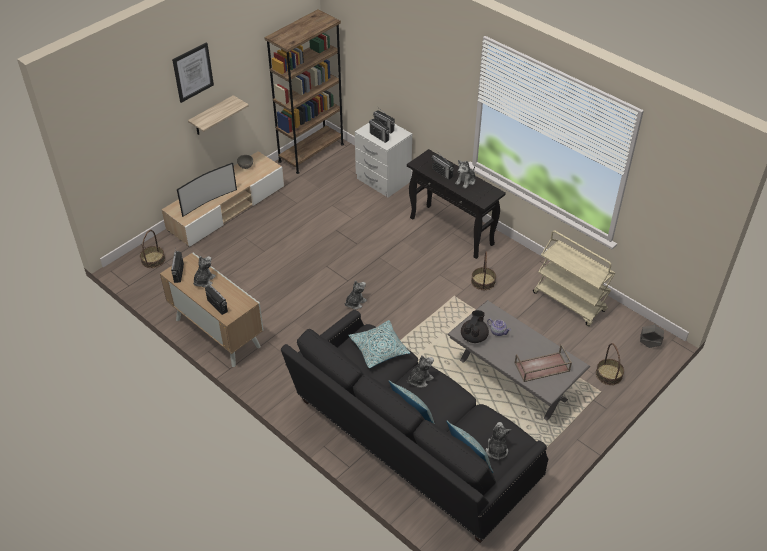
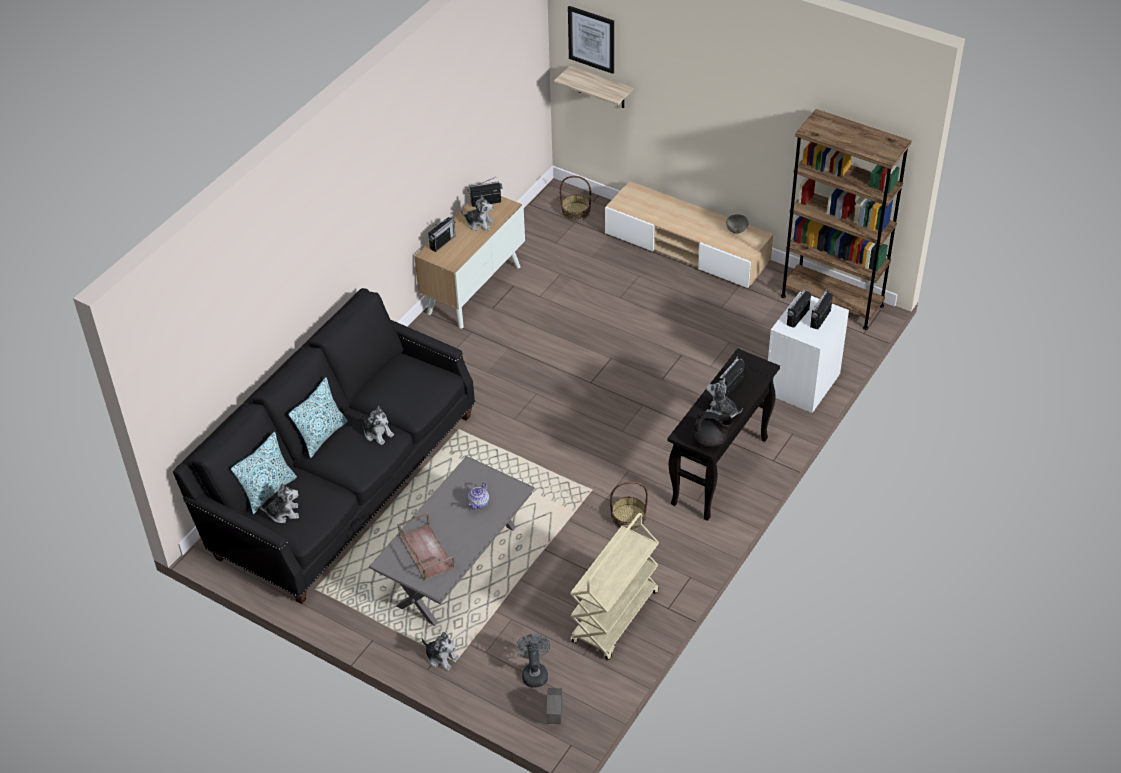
camera: 80 degrees right, 0 degrees up
picture [172,42,214,103] -> picture moved to [568,6,614,74]
television [177,163,237,217] -> none
shelf [188,95,249,135] -> shelf moved to [554,66,634,108]
plush toy [345,280,367,309] -> plush toy moved to [422,632,459,671]
pillow [348,320,410,368] -> none
black teapot [461,310,489,343] -> black teapot moved to [692,411,733,447]
basket [596,343,624,385] -> none
none -> grey fan [515,634,550,687]

